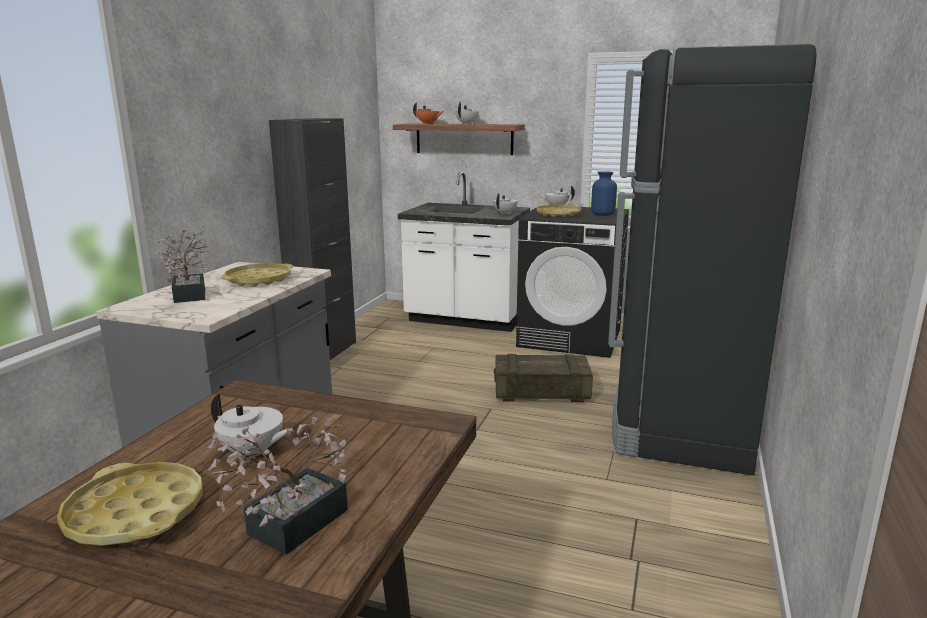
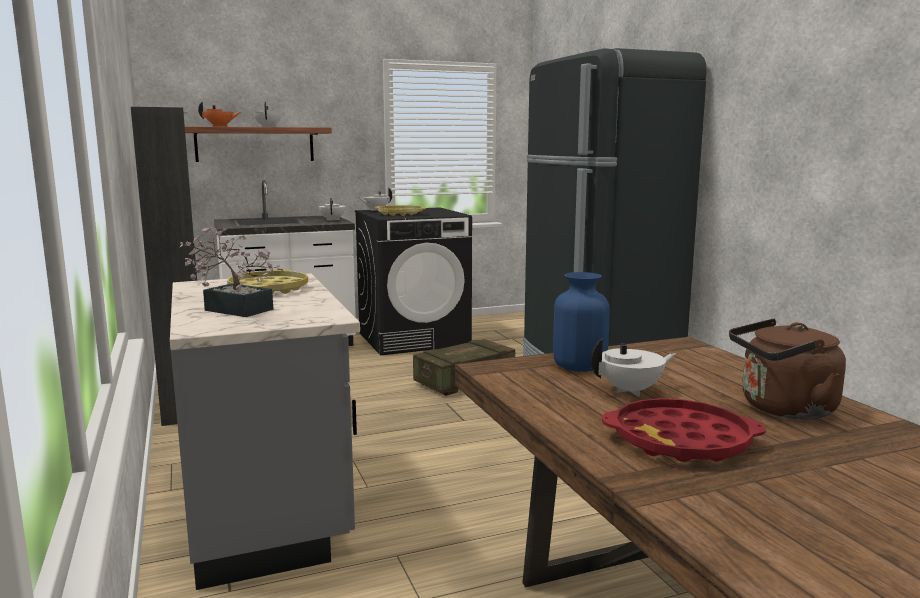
camera: 40 degrees left, 5 degrees down
yellow tray [57,462,203,546] -> red tray [602,398,766,462]
potted plant [208,417,348,555] -> brown kettle [729,319,846,419]
blue vase [591,171,617,216] -> blue vase moved to [553,272,610,372]

